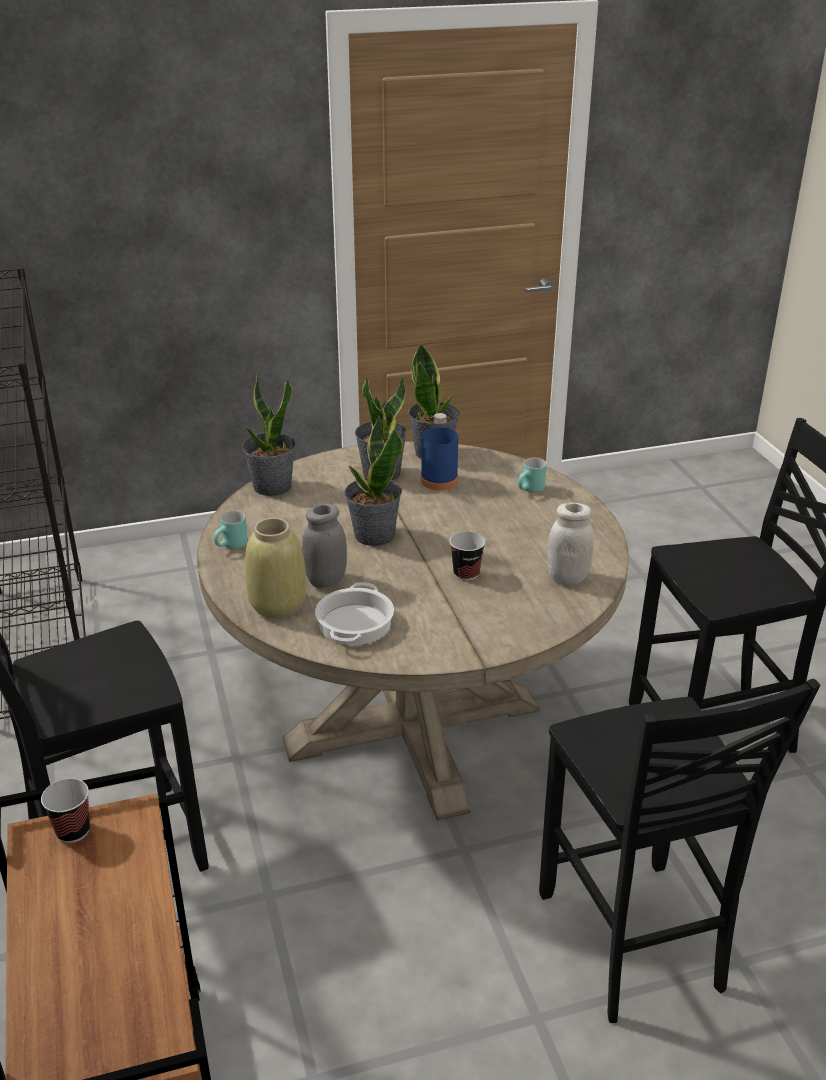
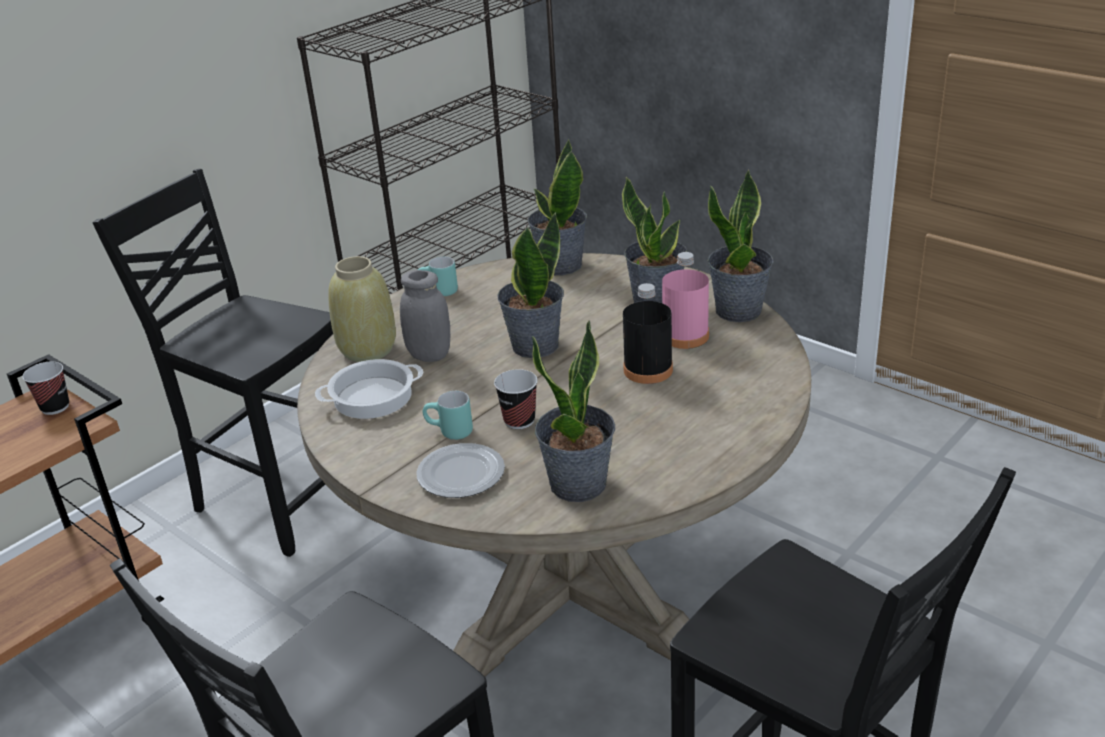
camera: 60 degrees right, 0 degrees up
blue bottle [421,413,458,490] -> pink bottle [662,252,709,349]
turquoise mug [518,458,547,493] -> turquoise mug moved to [423,391,473,440]
white jar [547,502,593,585] -> potted plant [532,320,615,502]
none -> plate [416,443,505,498]
none -> black bottle [623,283,673,384]

